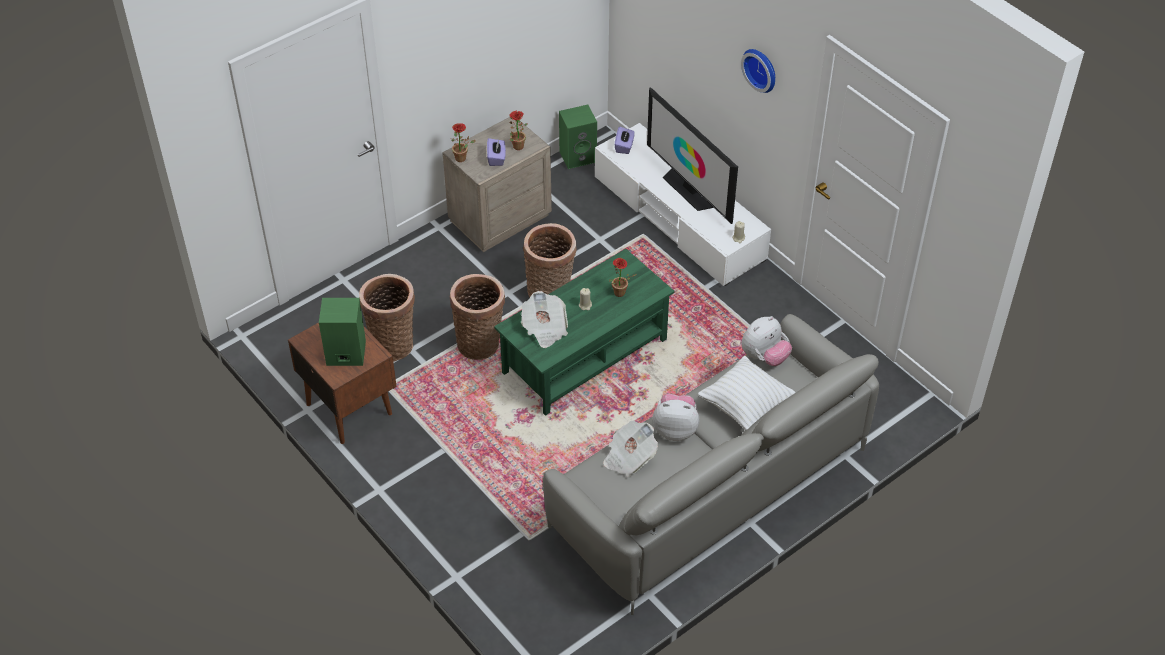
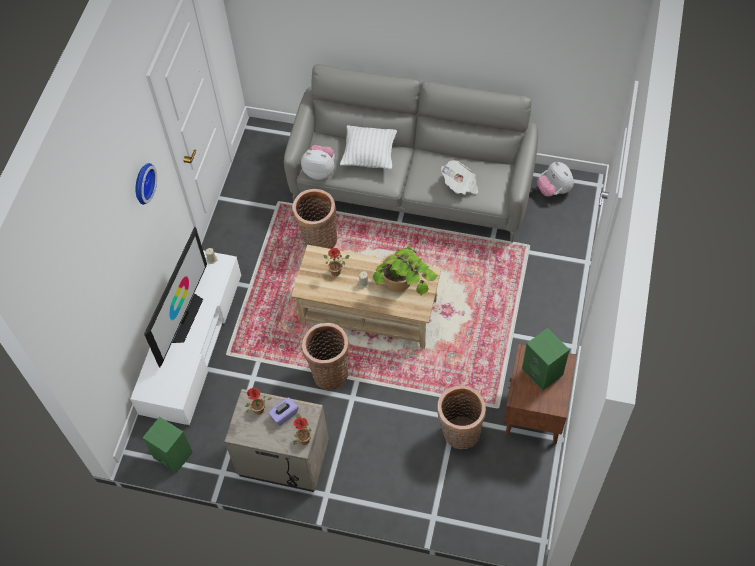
camera: 125 degrees left, 10 degrees up
basket [450,274,505,360] -> basket moved to [292,189,337,249]
green coffee table [494,249,674,416] -> beige coffee table [291,245,441,348]
newspaper [521,291,568,348] -> potted plant [373,244,438,295]
purple tissue box [615,127,635,154] -> none
plush toy [653,394,700,441] -> plush toy moved to [537,162,574,197]

